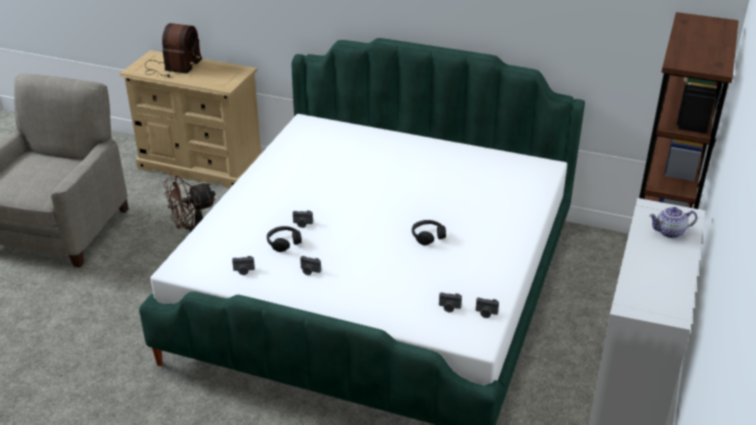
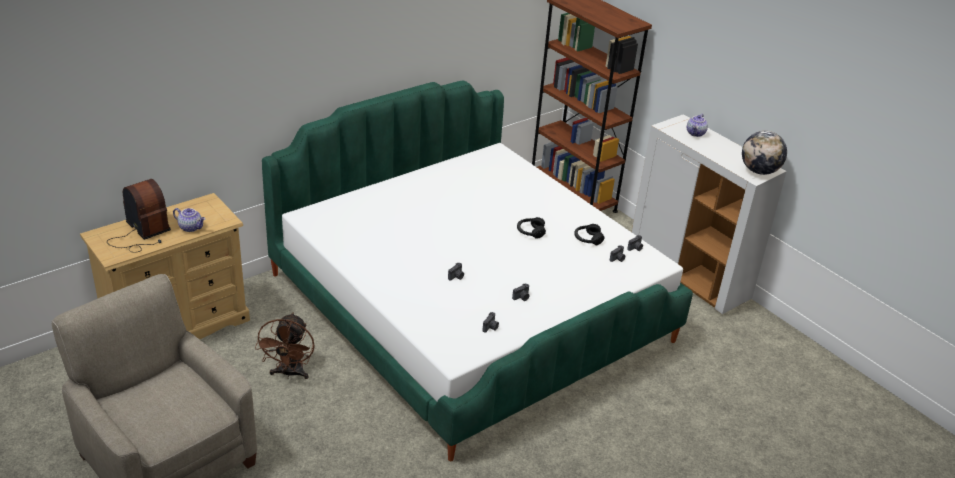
camera: 60 degrees left, 0 degrees up
black headphones [267,226,302,252] -> black headphones moved to [574,224,605,245]
none -> teapot [173,208,205,232]
none -> globe [742,131,787,175]

